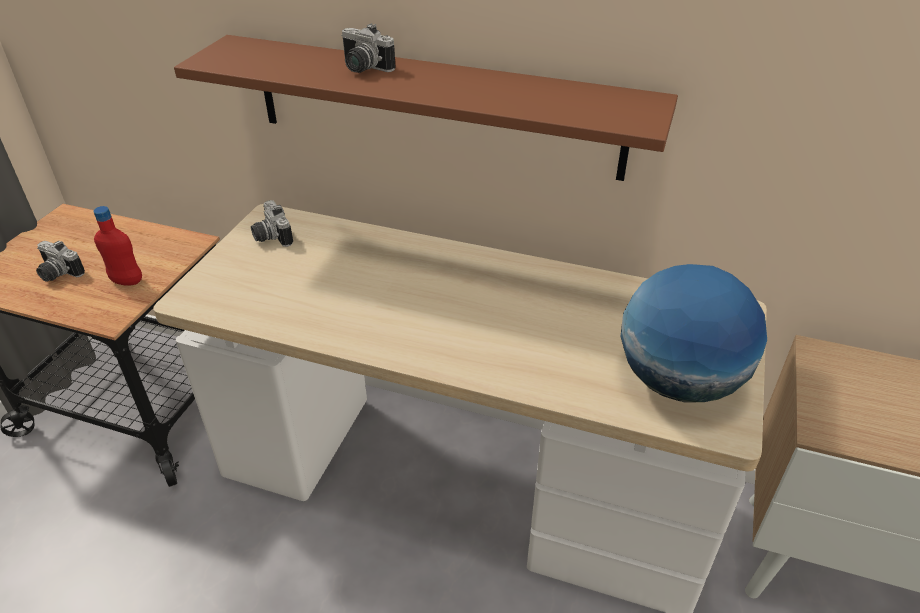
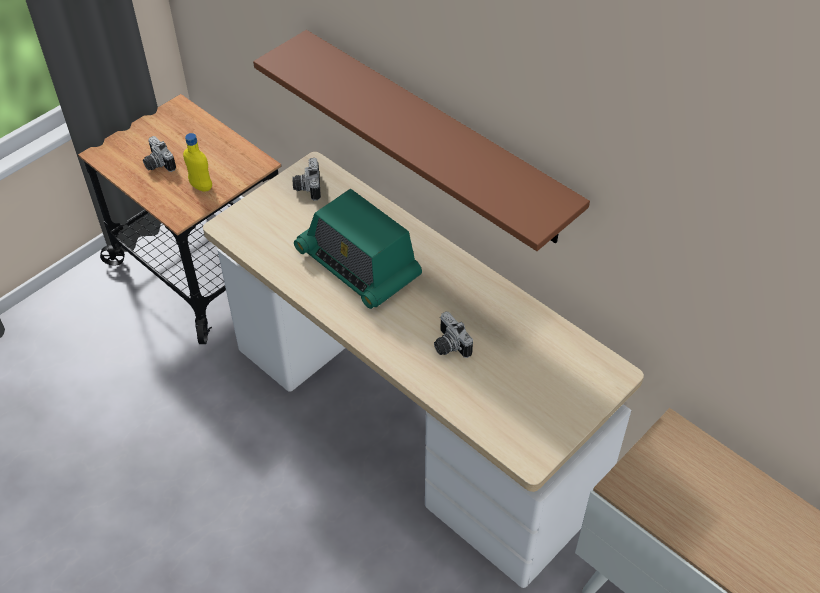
camera: 25 degrees right, 10 degrees up
red bottle [93,206,142,286] -> yellow bottle [183,133,212,192]
camera [341,23,396,73] -> camera moved to [434,312,473,358]
globe [621,264,767,402] -> none
none -> radio [294,189,422,309]

